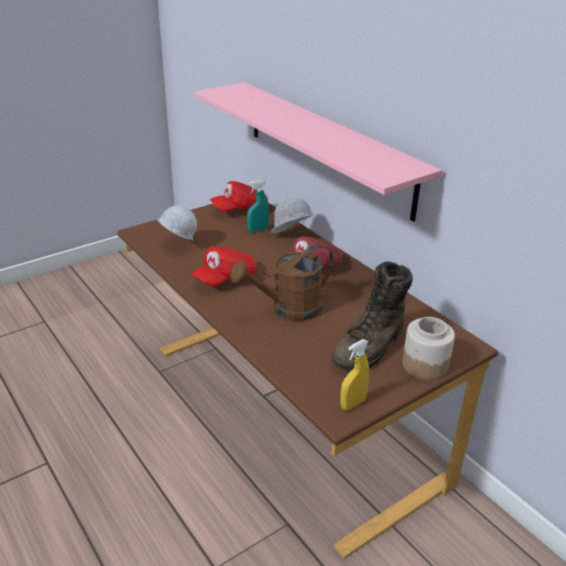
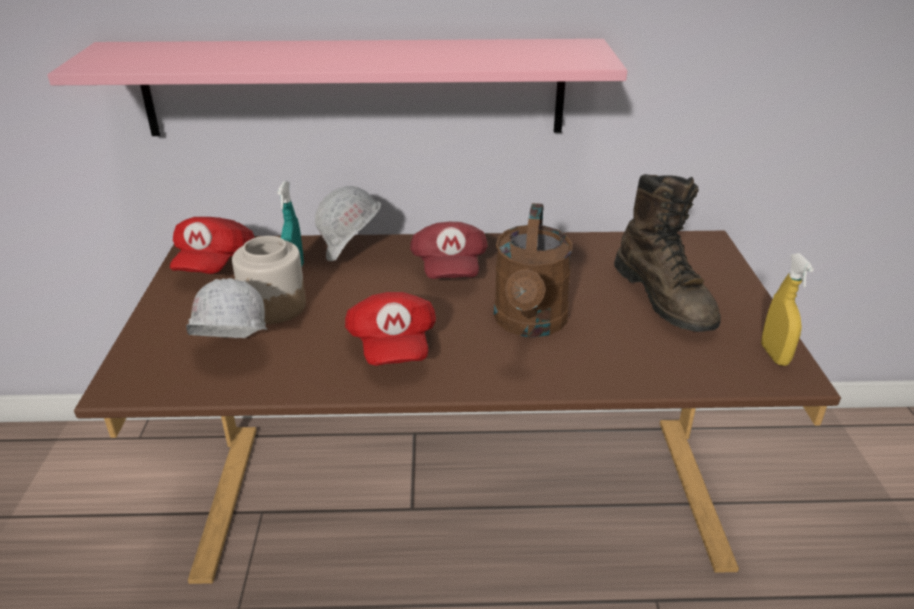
camera: 55 degrees left, 0 degrees up
jar [402,317,455,380] -> jar moved to [232,236,306,324]

